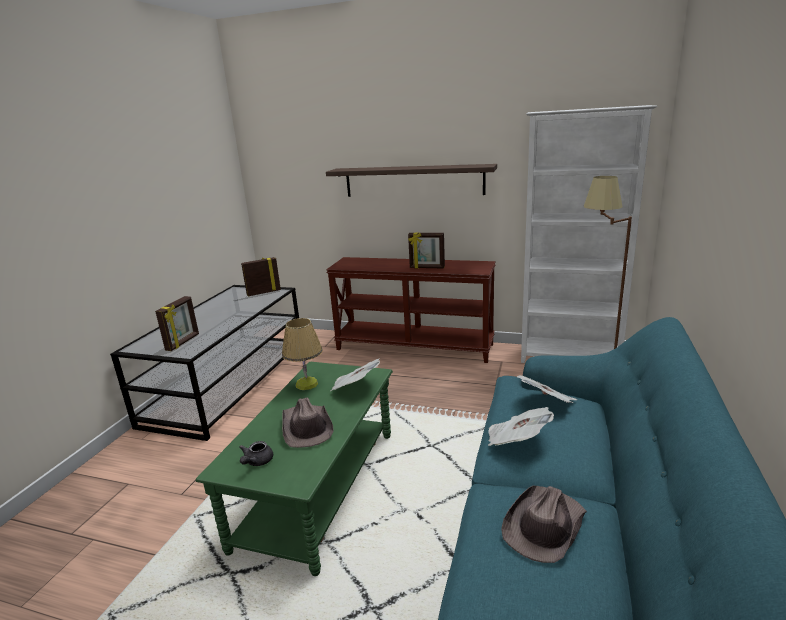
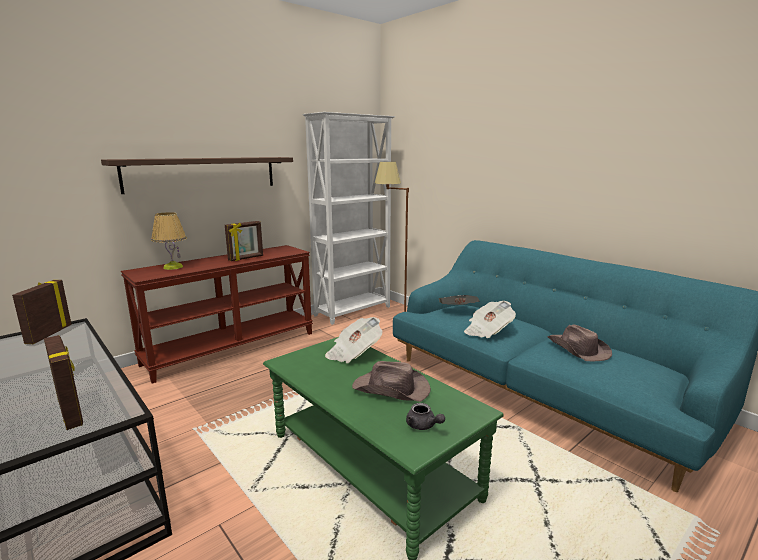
camera: 60 degrees left, 5 degrees down
table lamp [282,318,323,390] -> table lamp moved to [151,212,187,270]

